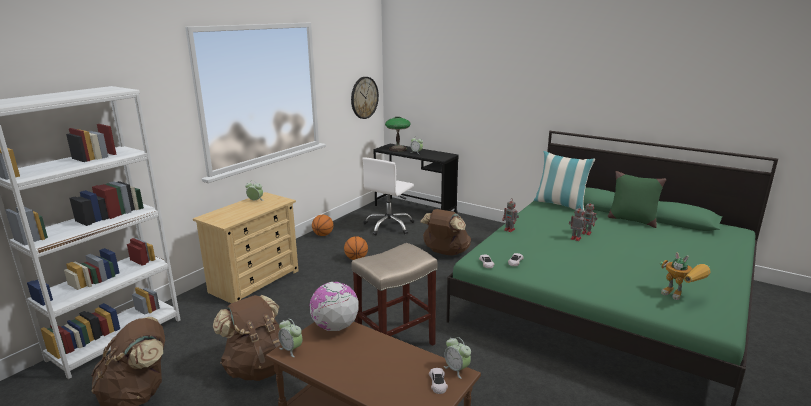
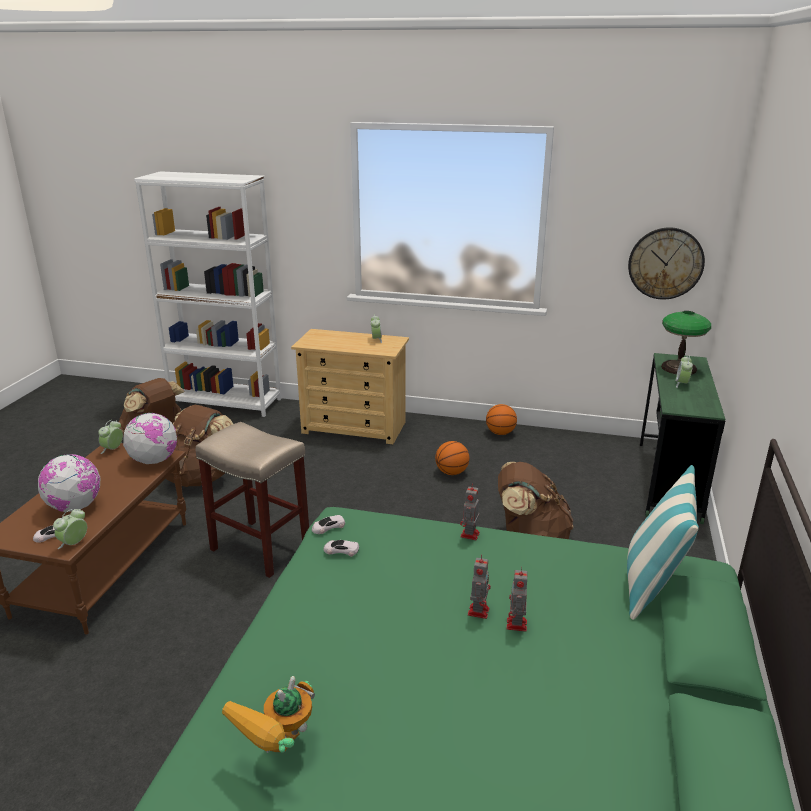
camera: 70 degrees right, 5 degrees up
white office chair [362,157,414,235] -> none
black desk [373,144,458,213] -> green desk [640,353,725,524]
green pillow [608,171,666,228] -> none
none -> globe [38,454,100,512]

